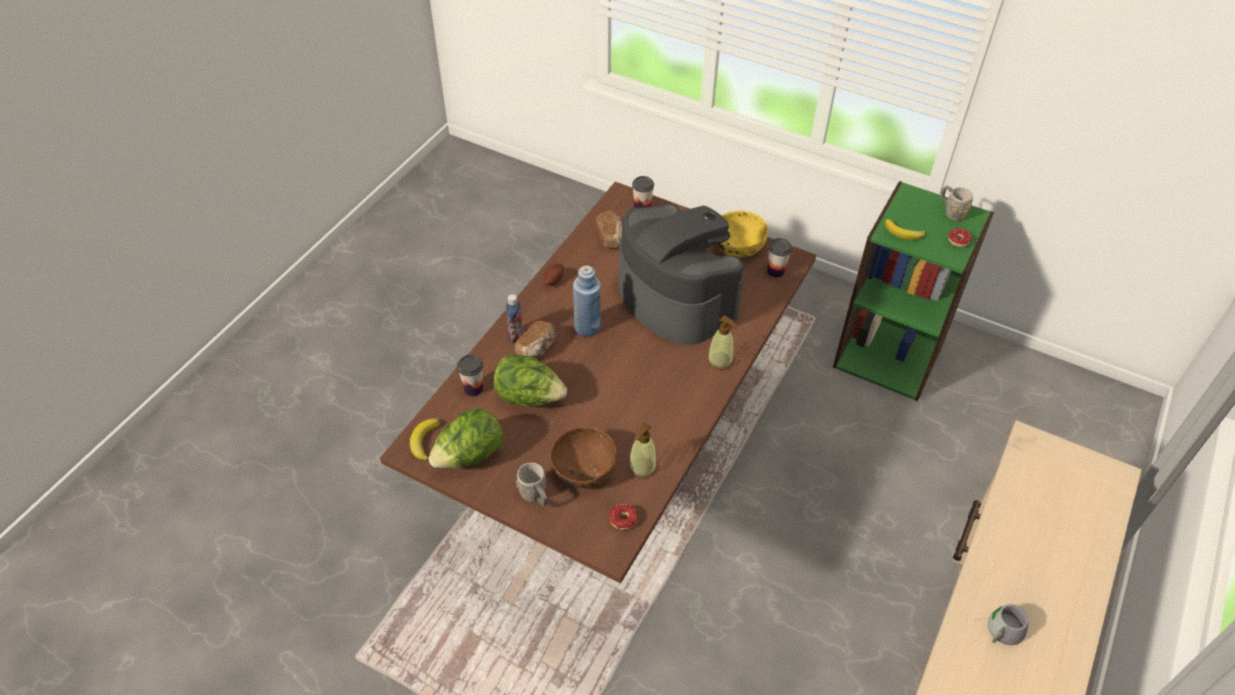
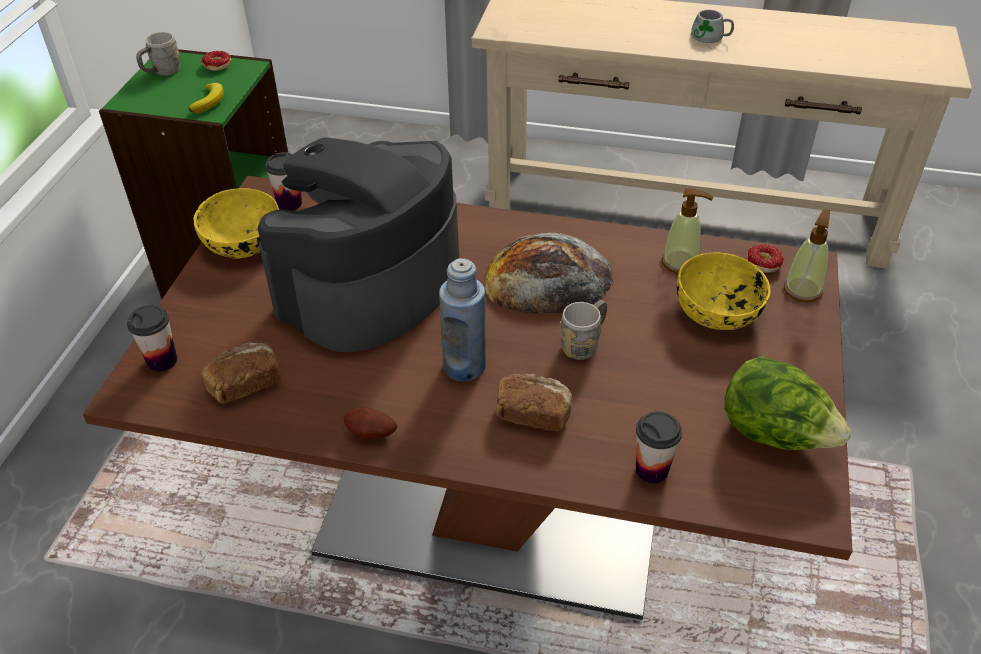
camera: 105 degrees left, 5 degrees down
banana [410,419,440,461] -> none
lettuce [494,354,567,407] -> none
bottle [506,294,523,343] -> none
grey mug [516,463,547,506] -> grey mug moved to [560,300,607,360]
brown bowl [550,426,617,488] -> yellow bowl [677,253,770,330]
soap dispenser [707,316,738,370] -> soap dispenser moved to [784,209,830,303]
none -> bread [484,233,614,314]

